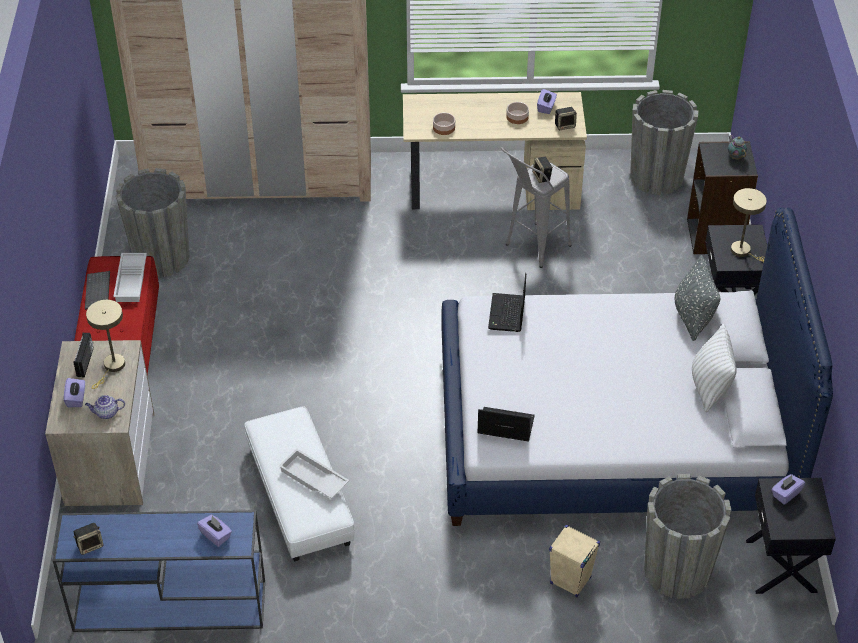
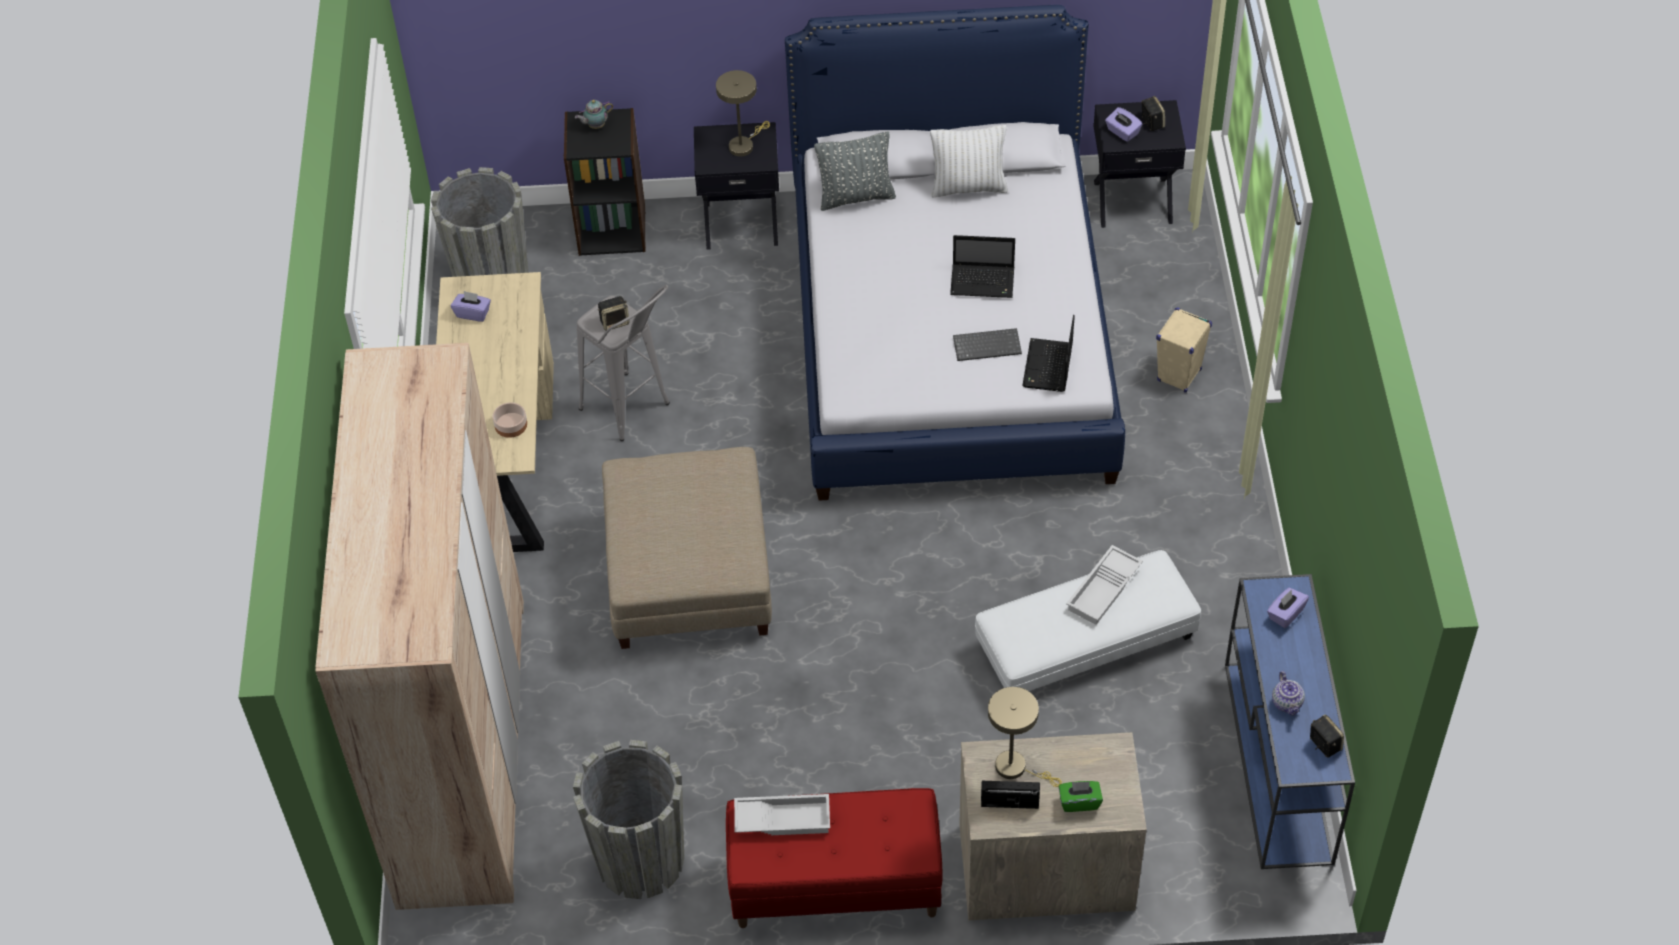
camera: 90 degrees left, 5 degrees up
purple tissue box [64,378,85,407] -> green tissue box [1059,781,1103,812]
keyboard [85,271,110,310] -> keyboard moved to [953,328,1022,361]
teapot [85,395,125,419] -> teapot moved to [1272,671,1305,716]
laptop [488,273,526,332] -> laptop moved to [950,235,1015,298]
bowl [506,102,529,124] -> none
speaker [555,107,577,130] -> speaker moved to [1141,96,1165,131]
grey planter [644,474,731,599] -> none
none -> beige ottoman [602,447,772,649]

